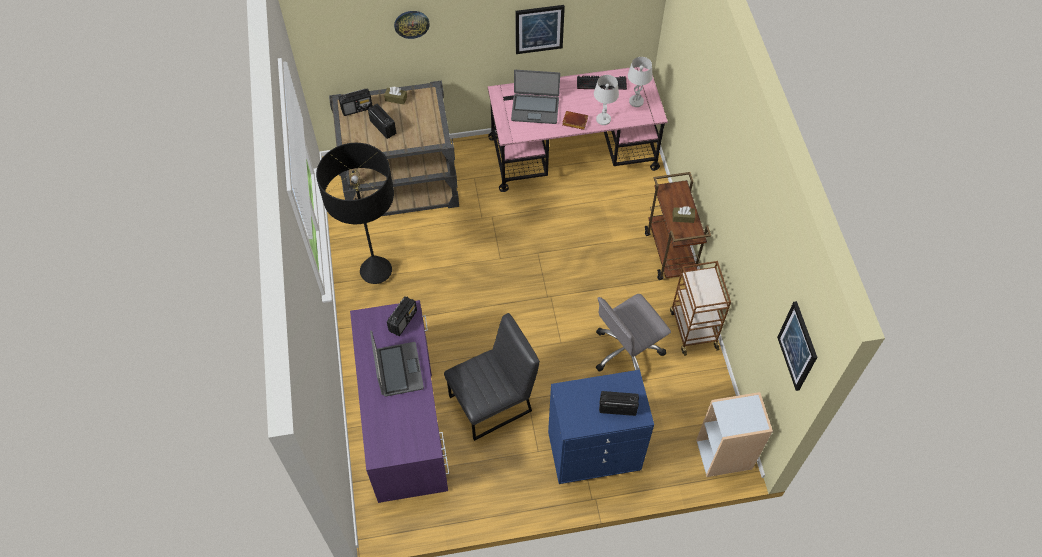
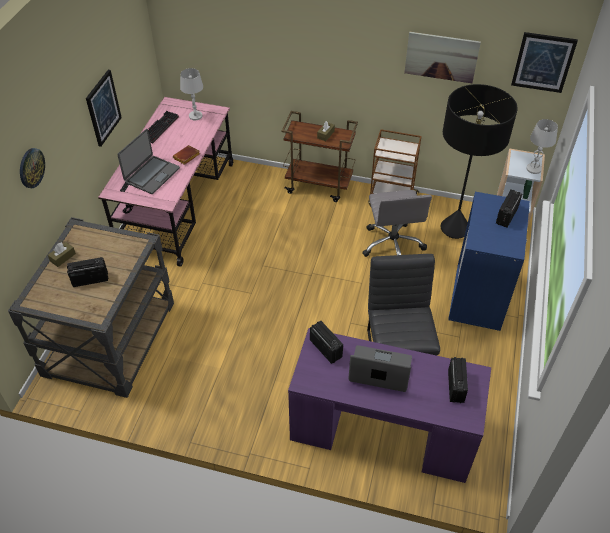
camera: 65 degrees left, 10 degrees down
black floor lamp [316,143,394,284] -> black floor lamp moved to [441,84,518,239]
radio [339,89,373,116] -> radio moved to [448,357,468,403]
white table lamp [594,75,619,125] -> white table lamp moved to [526,119,558,174]
none -> picture [404,32,481,83]

